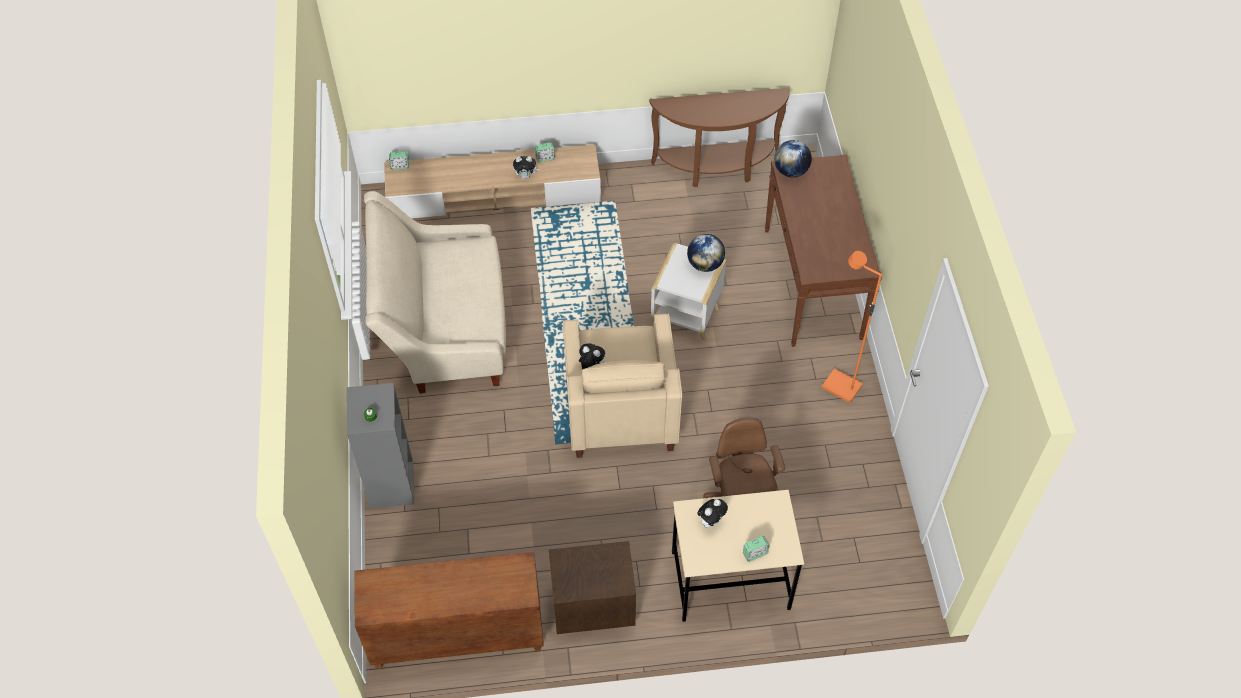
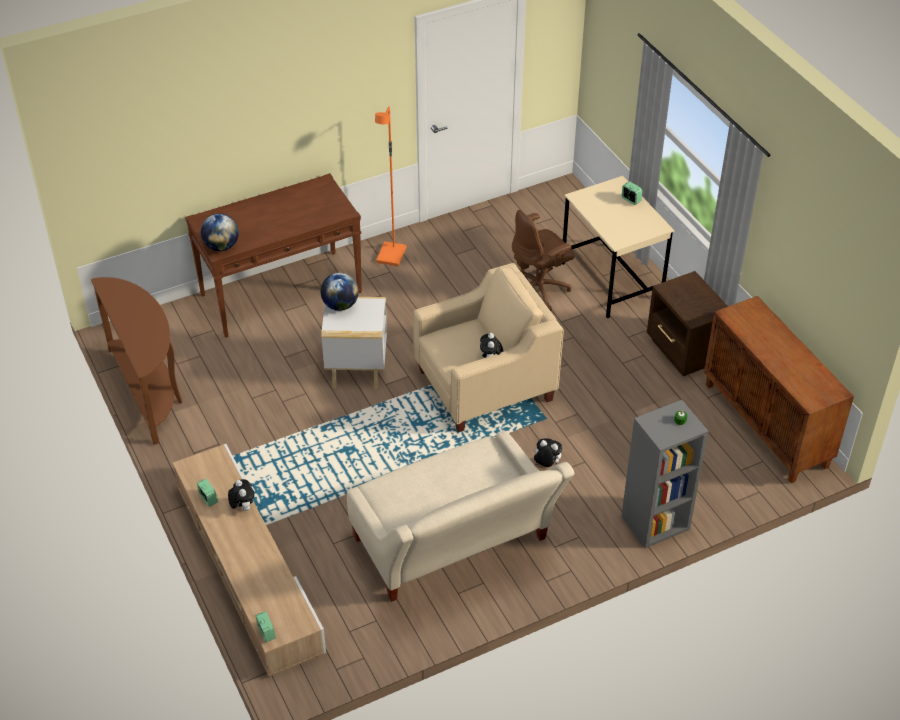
camera: 110 degrees left, 10 degrees down
plush toy [697,499,728,528] -> plush toy moved to [533,438,563,467]

